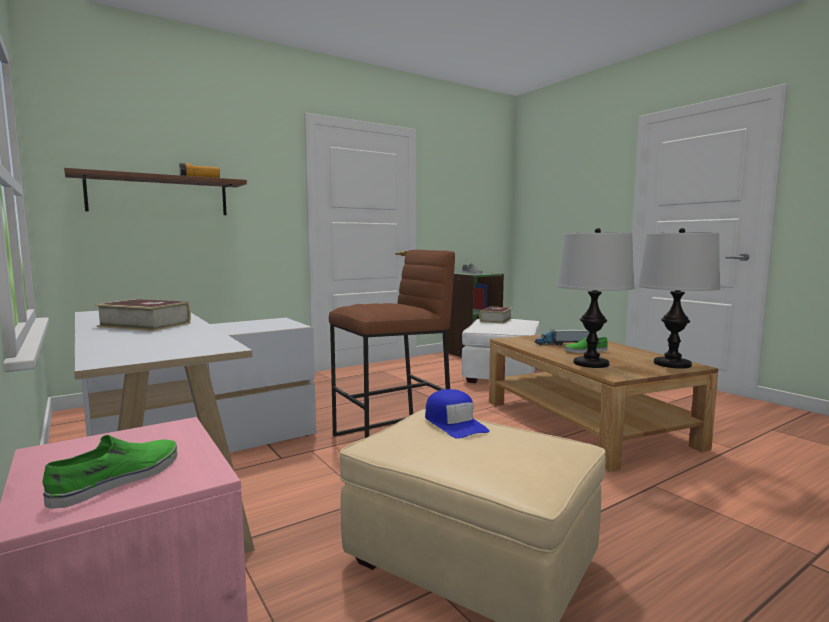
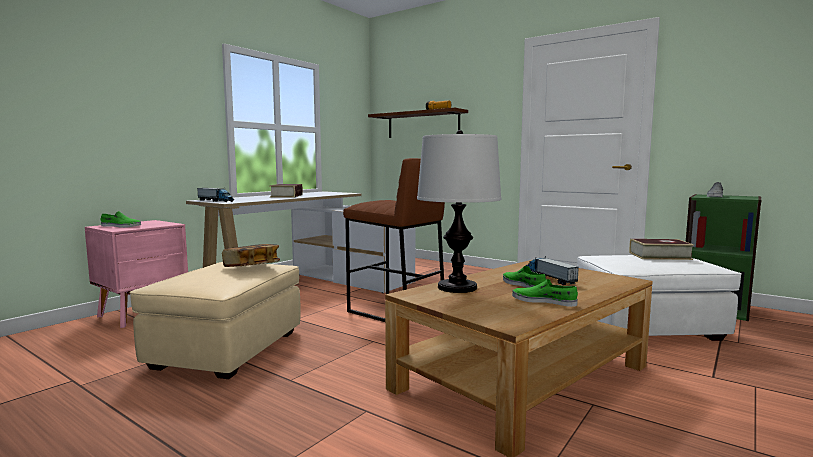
camera: 70 degrees right, 0 degrees up
blue cap [425,389,489,439] -> book [222,244,280,267]
table lamp [638,228,720,369] -> none
none -> toy truck [197,187,234,202]
none -> green shoe [512,279,578,307]

